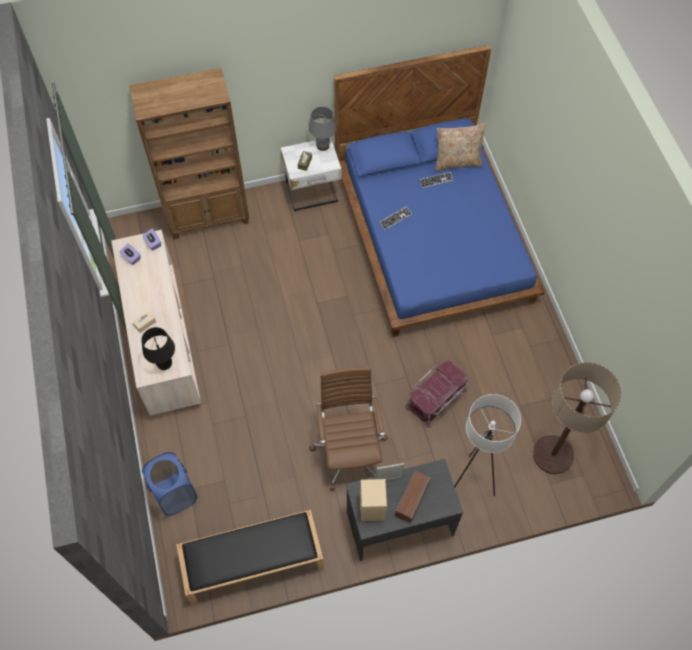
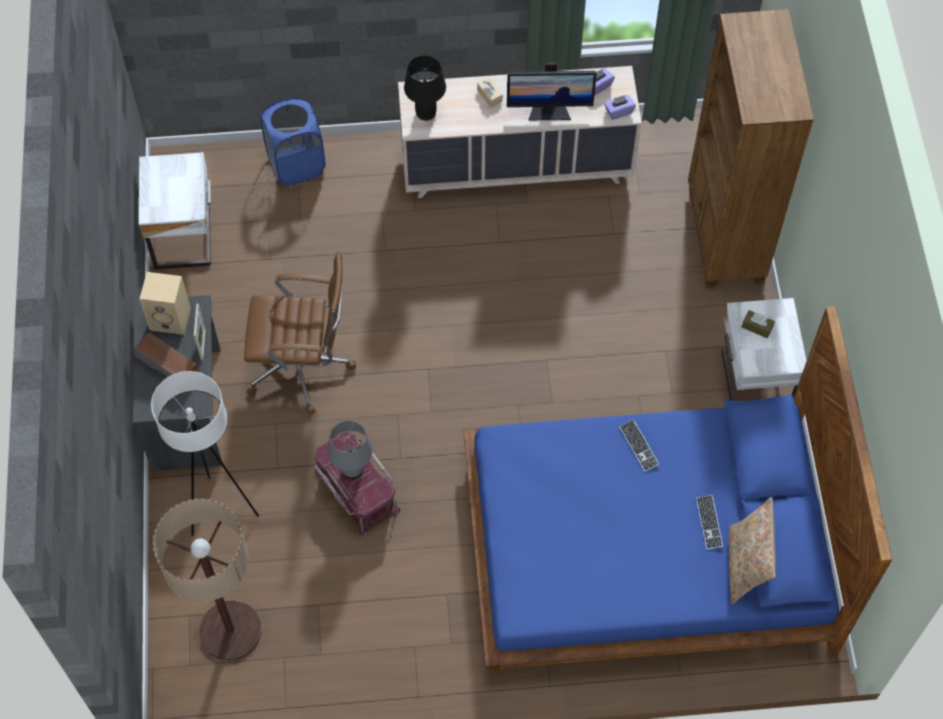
camera: 100 degrees right, 0 degrees up
black bench [176,510,324,605] -> white nightstand [139,152,211,269]
grey table lamp [309,106,336,151] -> grey table lamp moved to [327,420,373,479]
none -> monitor [507,62,597,120]

